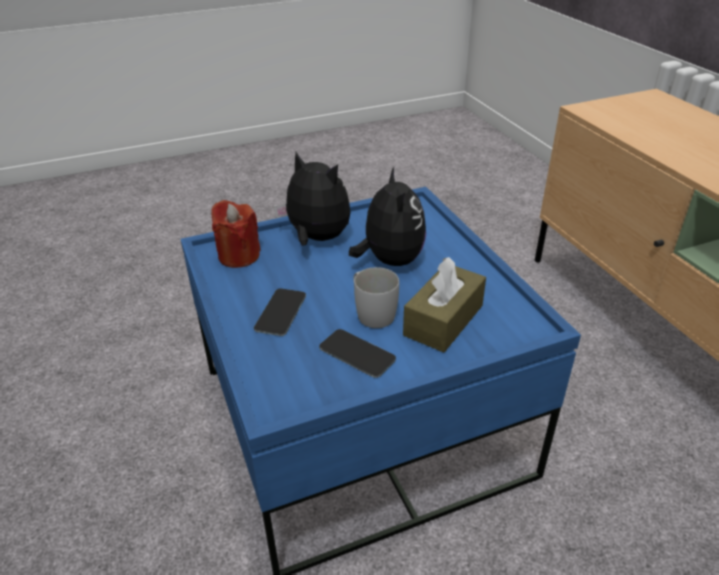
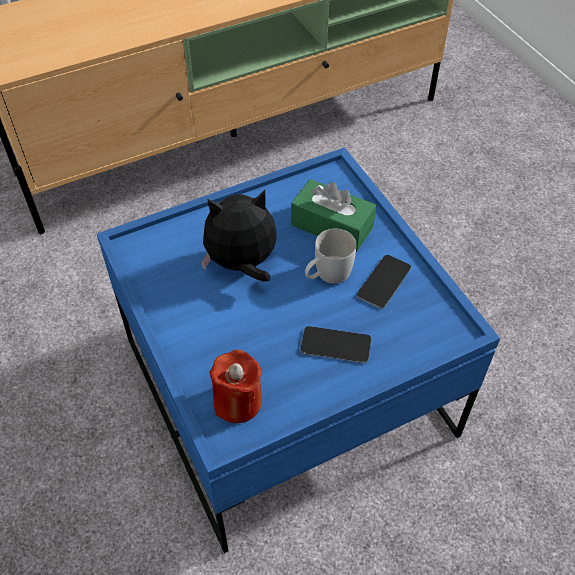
camera: 95 degrees left, 15 degrees up
plush toy [274,152,351,246] -> none
brown tissue box [403,257,486,353] -> green tissue box [291,179,376,252]

